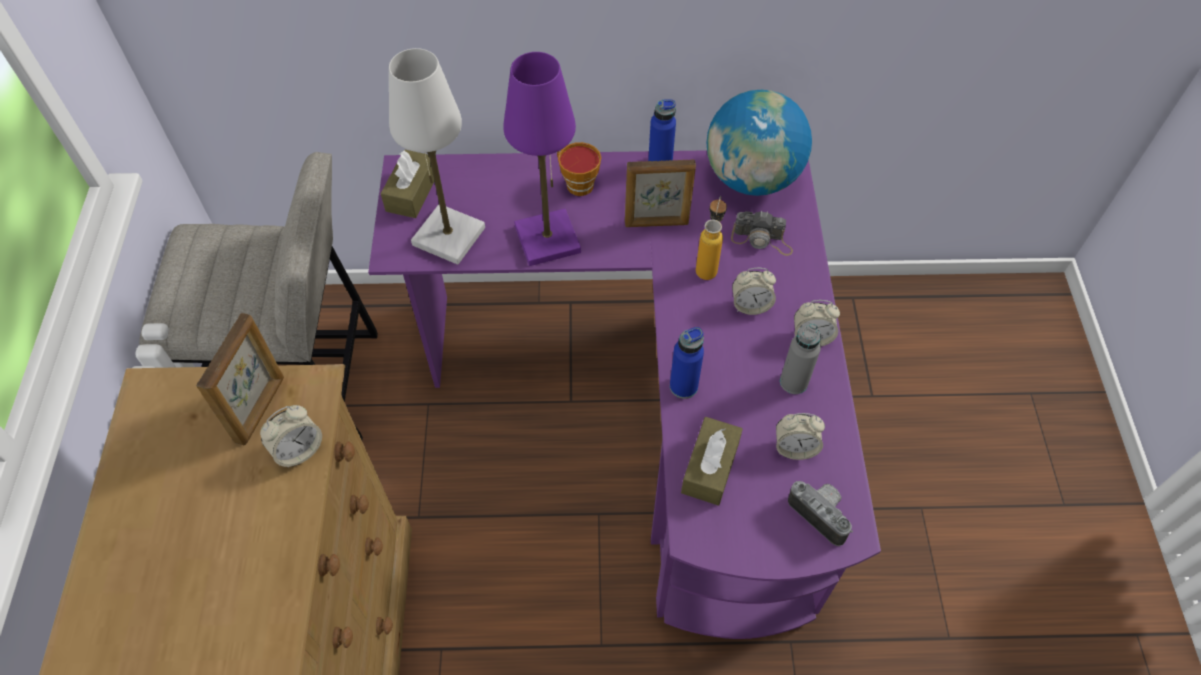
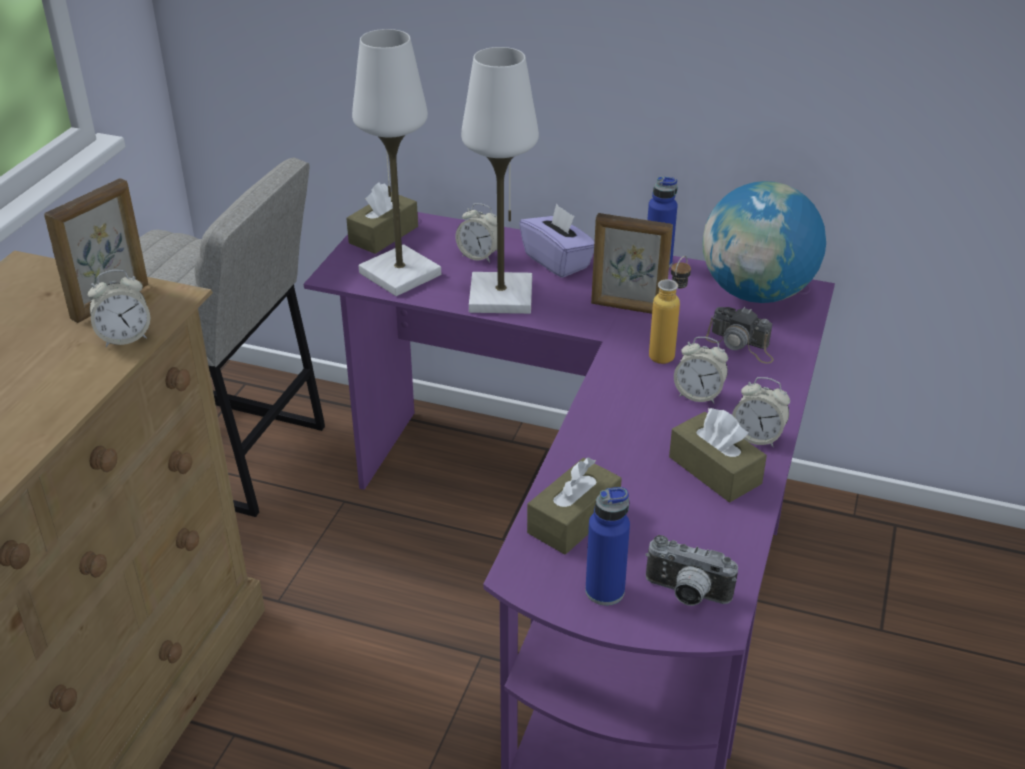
camera: 20 degrees right, 20 degrees down
purple table lamp [503,52,581,266] -> white table lamp [461,47,539,314]
cup [557,142,601,196] -> purple tissue box [519,204,594,278]
blue bottle [670,327,704,399] -> blue bottle moved to [585,487,630,605]
alarm clock [776,413,825,460] -> alarm clock moved to [455,203,497,263]
grey bottle [780,324,821,394] -> brown tissue box [669,408,767,502]
camera [788,481,853,546] -> camera turned 135 degrees clockwise [645,535,738,606]

